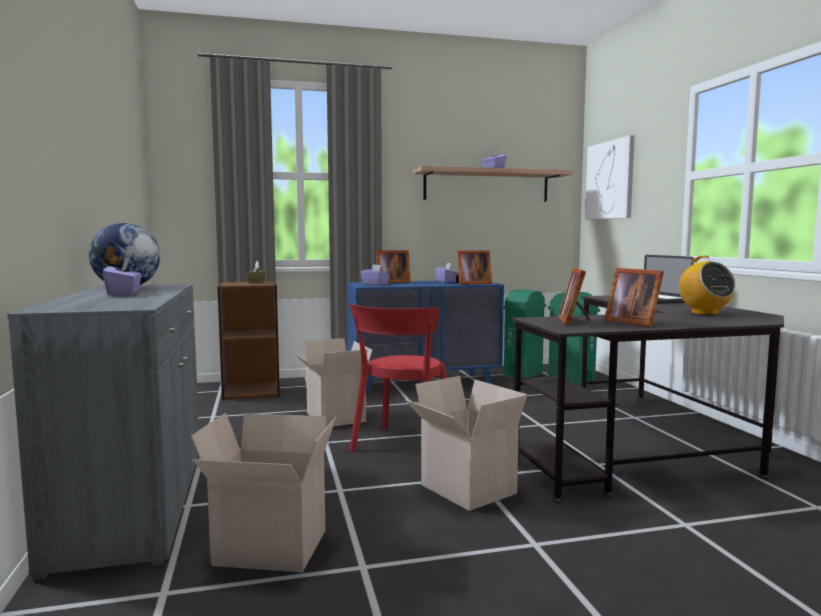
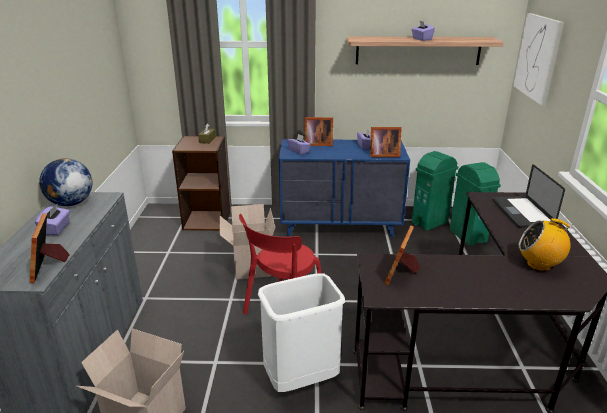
camera: 15 degrees right, 20 degrees up
cardboard box [405,376,527,511] -> white trash can [258,273,345,392]
picture frame [604,268,664,327] -> picture frame moved to [29,214,70,283]
radio [677,256,736,315] -> radio turned 105 degrees clockwise [519,218,573,271]

